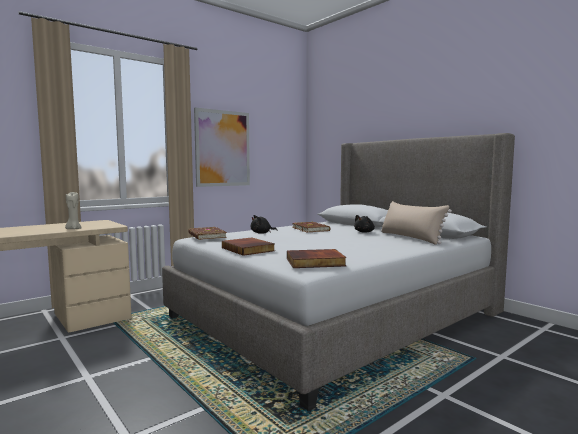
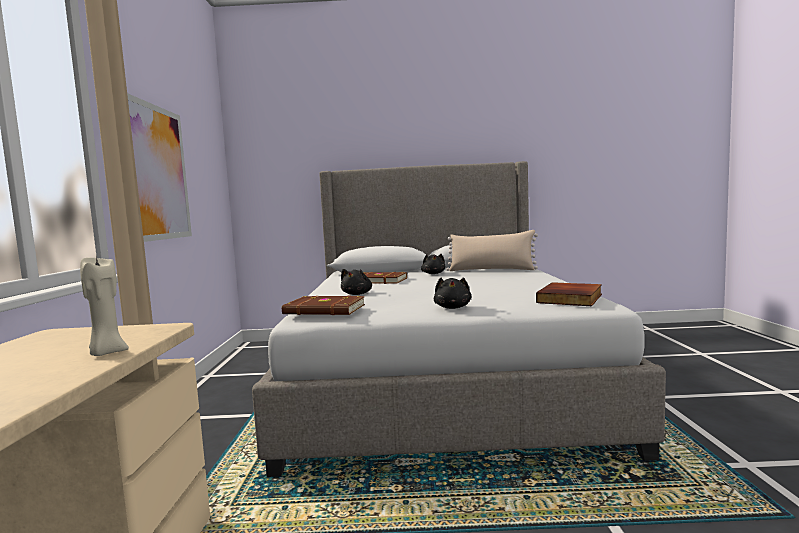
camera: 50 degrees left, 0 degrees up
book [222,237,275,256] -> black plush toy [434,278,471,309]

